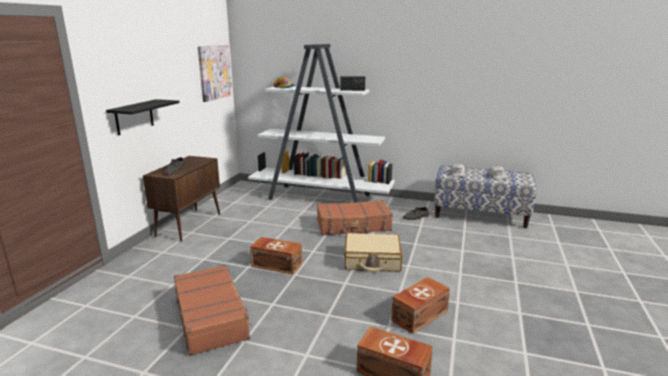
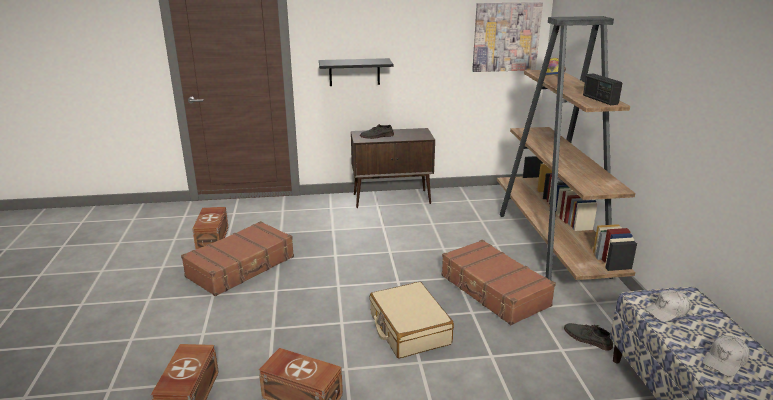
camera: 65 degrees right, 5 degrees up
white bookcase [248,44,395,203] -> brown bookcase [497,16,637,280]
brown storage box [250,237,302,275] -> brown storage box moved to [192,207,228,249]

